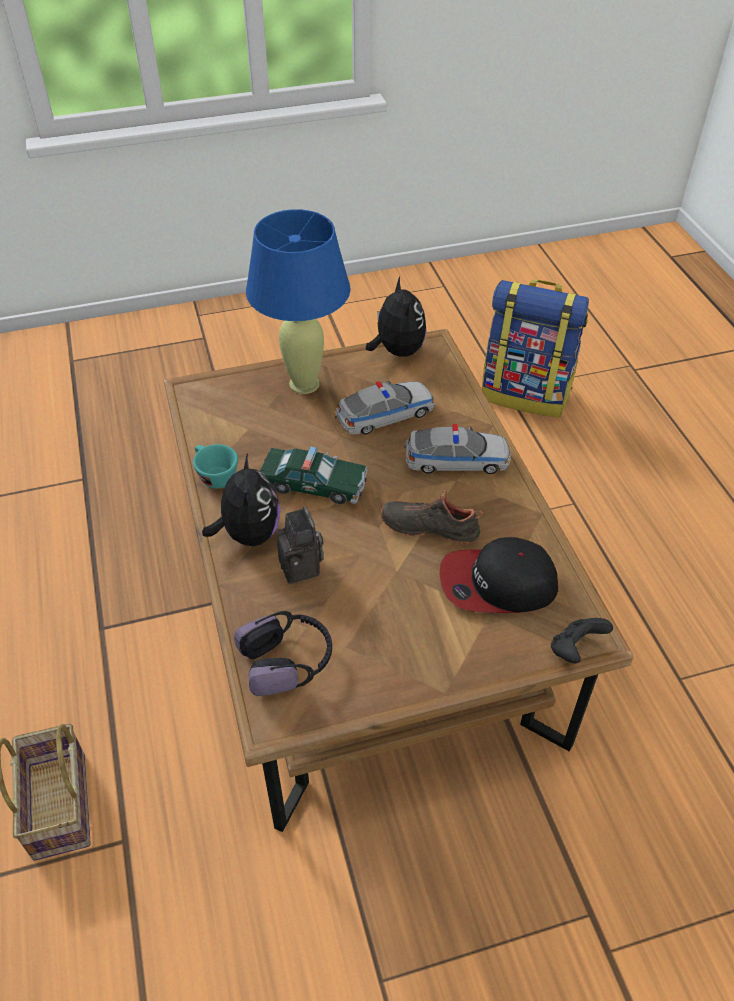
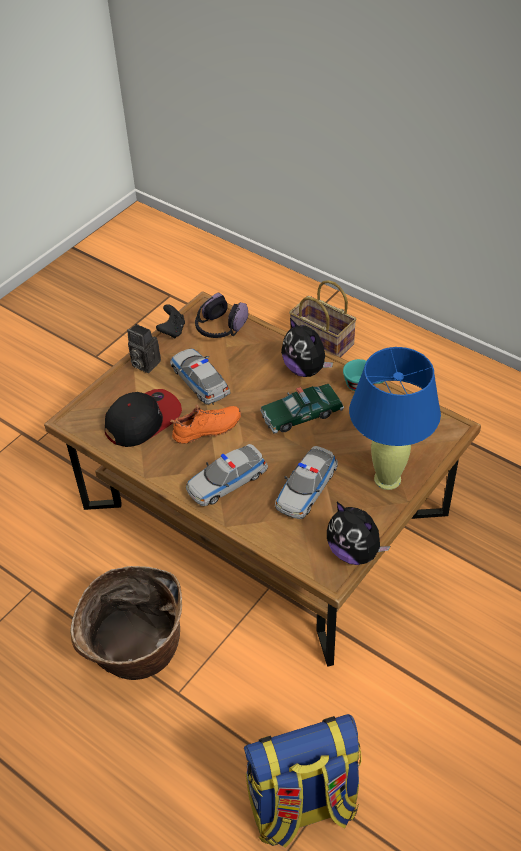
camera: 145 degrees right, 0 degrees up
camera [276,506,324,584] -> camera moved to [127,324,161,373]
black shoe [381,490,483,545] -> orange shoe [170,405,241,444]
black game controller [551,618,613,663] -> black game controller moved to [156,304,185,338]
none -> basket [70,566,182,680]
none -> toy car [170,349,231,405]

